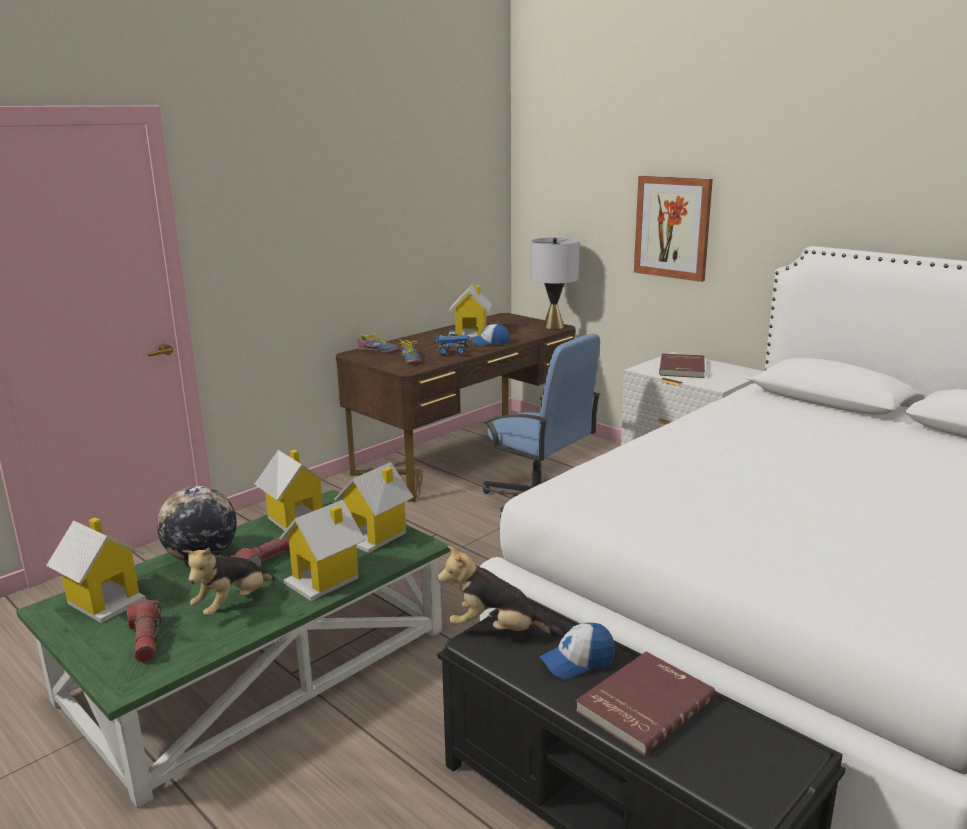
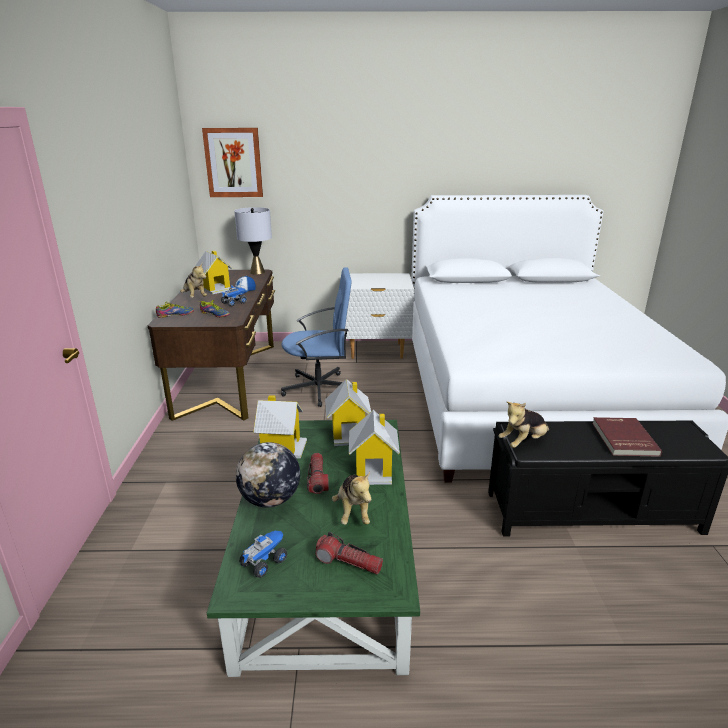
camera: 45 degrees left, 5 degrees up
toy house [46,518,146,623] -> toy truck [239,531,287,578]
cap [539,623,615,679] -> none
picture [634,176,713,282] -> picture moved to [202,128,263,197]
red book [659,353,705,378] -> none
none -> plush toy [180,263,207,298]

